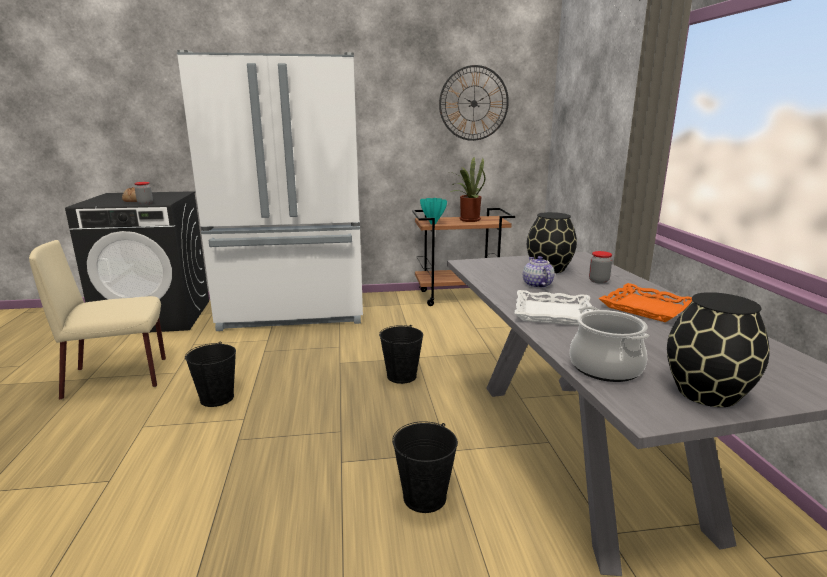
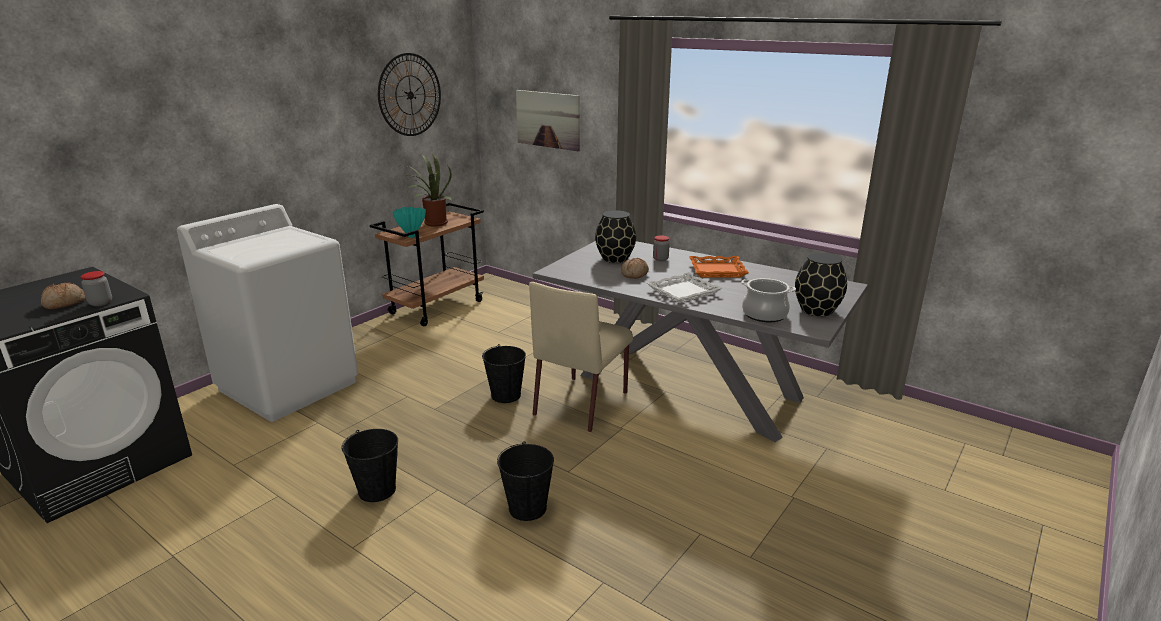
camera: 45 degrees left, 5 degrees up
beige chair [29,240,166,400] -> beige chair moved to [529,282,633,432]
white fridge [177,50,363,331] -> white washing machine [177,204,358,422]
black bucket [392,421,458,513] -> black bucket moved to [497,441,554,521]
teapot [523,256,555,288] -> bread [621,258,649,279]
none -> picture [516,90,580,151]

